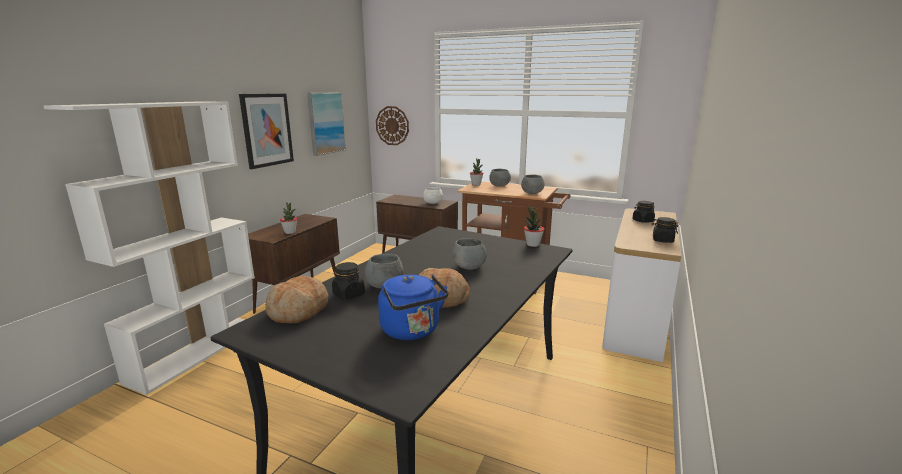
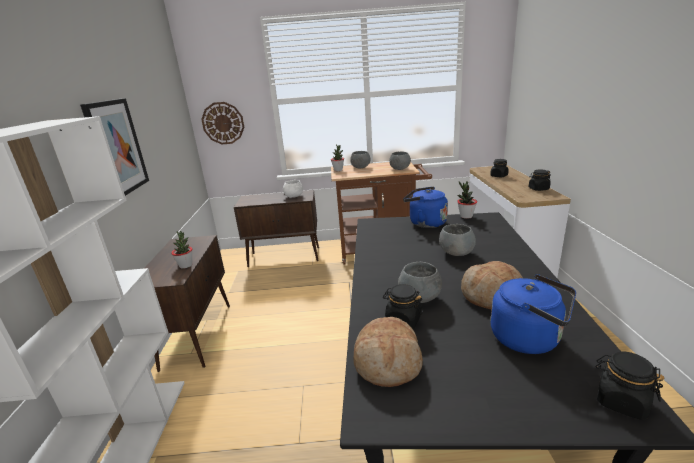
camera: 25 degrees left, 5 degrees up
picture [307,92,346,156] -> none
none -> blue kettle [403,187,448,228]
none -> black jar [596,351,664,420]

